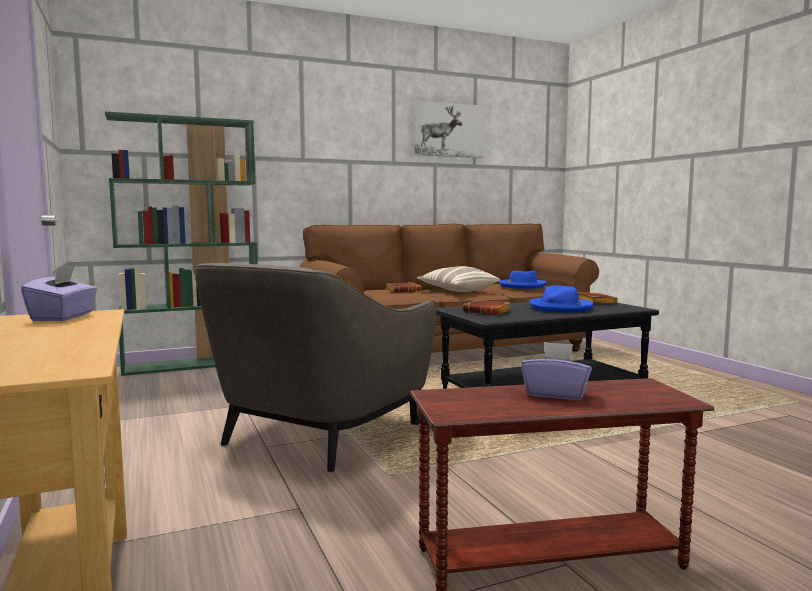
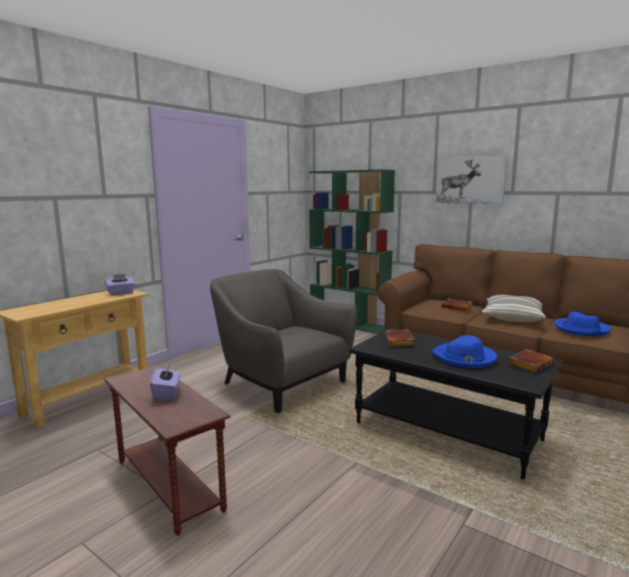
camera: 60 degrees right, 5 degrees up
grey armchair [195,263,436,472] -> grey armchair turned 45 degrees clockwise [210,269,357,413]
picture [414,100,484,158] -> picture moved to [436,155,507,204]

